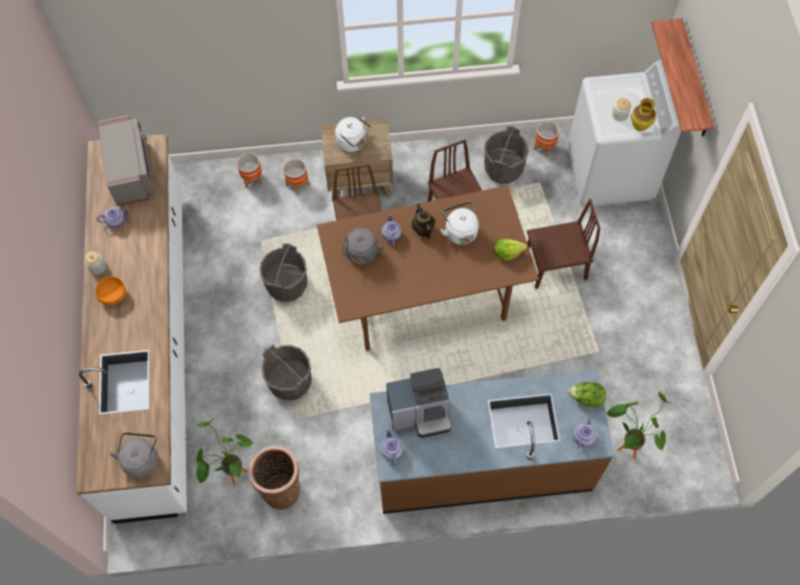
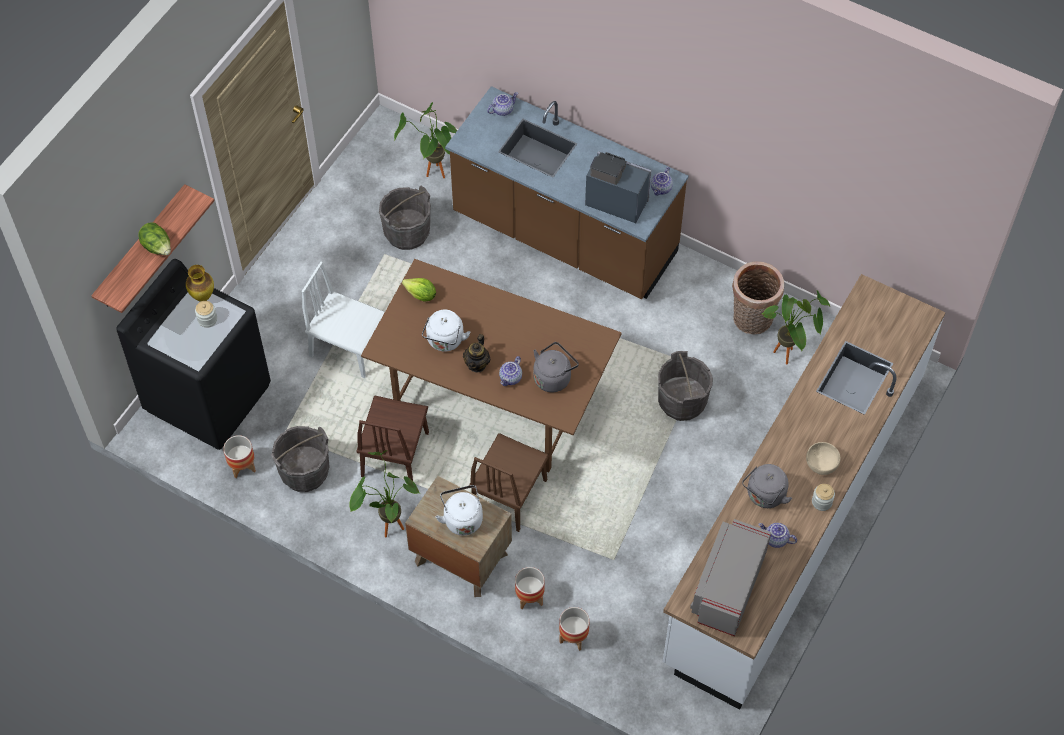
camera: 145 degrees left, 5 degrees down
orange bowl [95,276,126,305] -> beige bowl [806,442,841,475]
grey kettle [110,433,158,479] -> grey kettle moved to [742,464,792,508]
grey bucket [260,243,307,302] -> grey bucket moved to [379,186,431,250]
brown chair [527,199,601,289] -> white chair [302,262,385,378]
white washing machine [567,60,681,207] -> black washing machine [116,259,271,450]
lettuce [568,382,606,407] -> lettuce moved to [139,222,171,255]
none -> potted plant [349,450,420,537]

